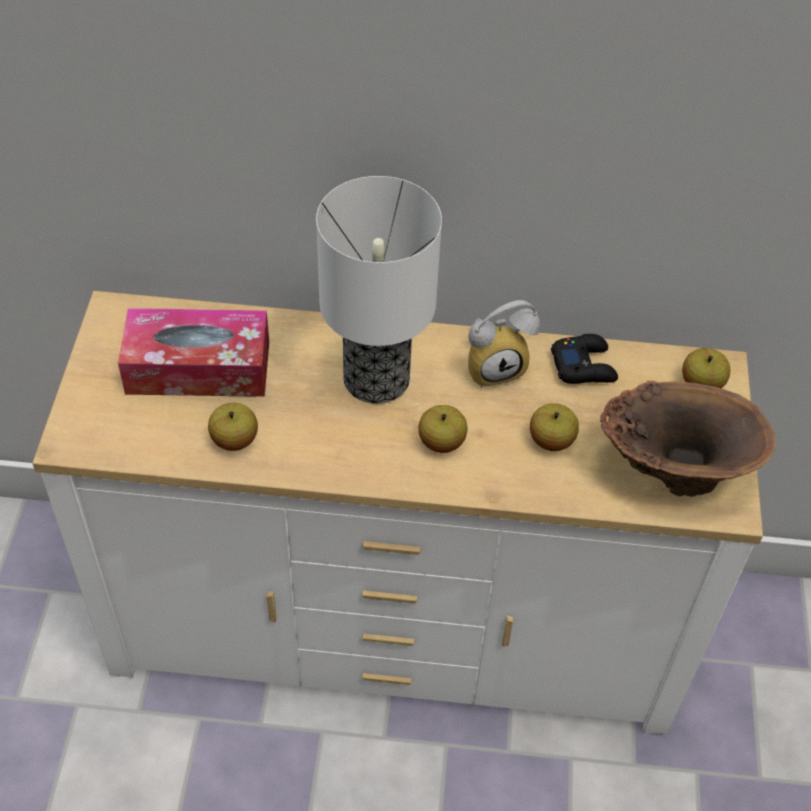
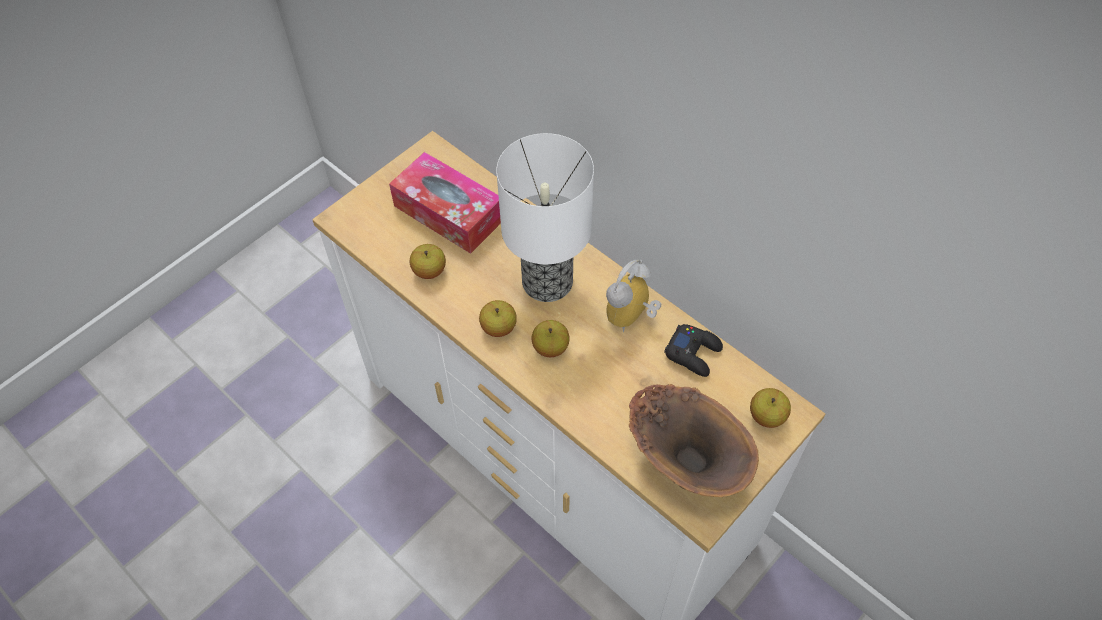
camera: 40 degrees right, 5 degrees up
alarm clock [468,300,540,388] -> alarm clock turned 105 degrees clockwise [606,259,661,332]
apple [530,403,579,451] -> apple moved to [479,300,517,337]

